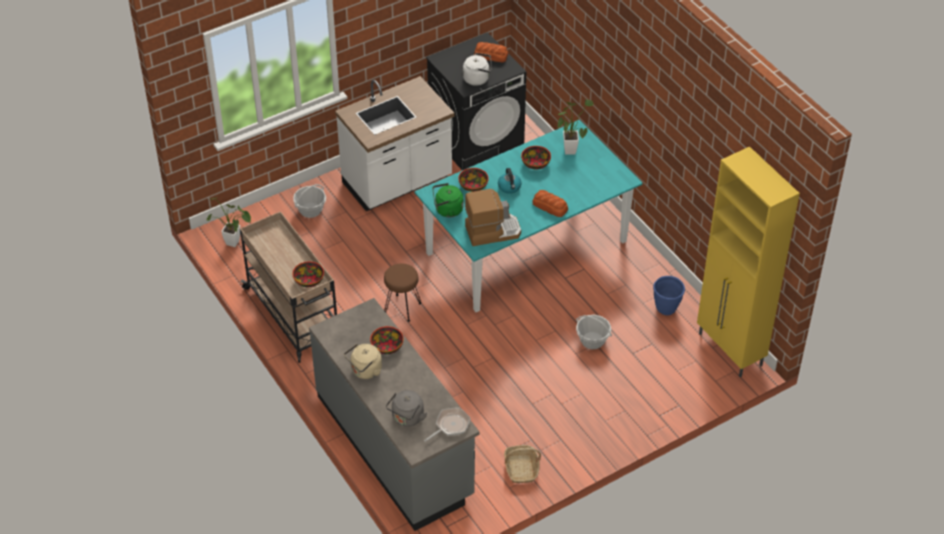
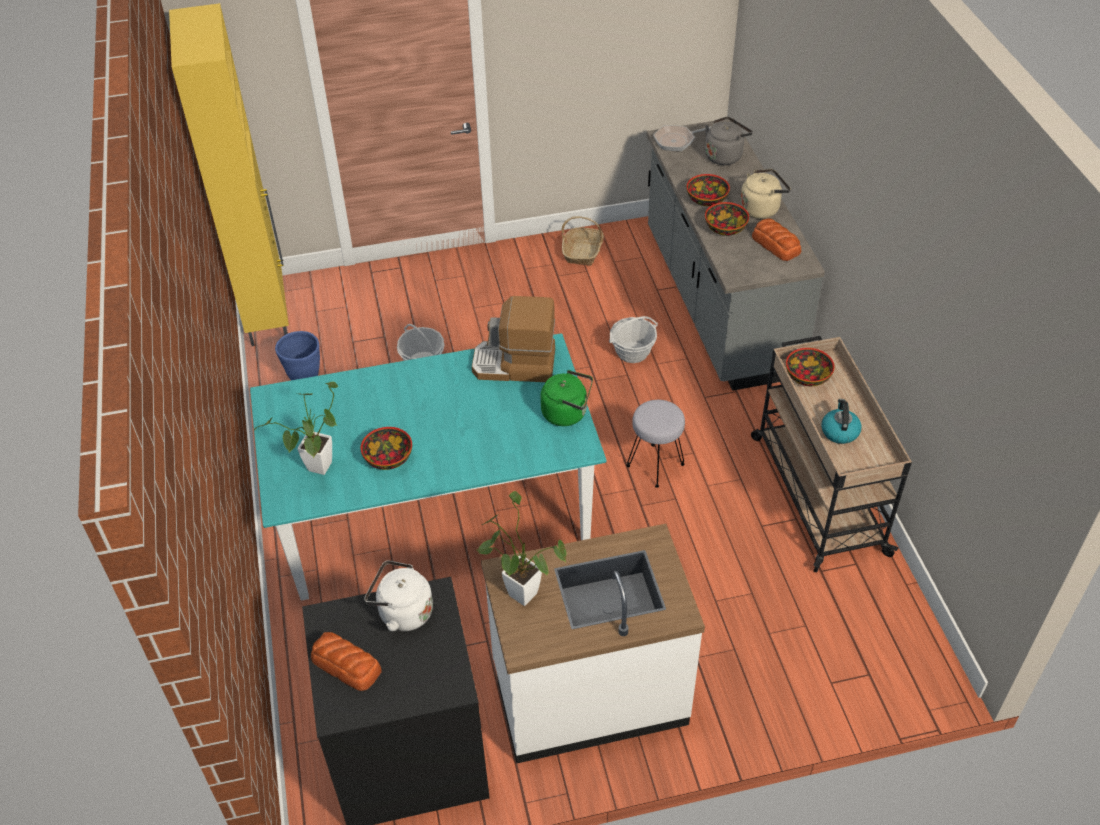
camera: 160 degrees left, 0 degrees up
potted plant [207,197,251,247] -> potted plant moved to [477,491,566,606]
basket [293,184,326,218] -> basket moved to [609,316,658,363]
brown stool [384,263,421,322] -> grey stool [626,400,685,488]
bowl [458,168,489,192] -> bowl moved to [687,174,730,206]
kettle [498,168,521,194] -> kettle moved to [821,399,862,444]
bread [532,190,568,217] -> bread moved to [752,219,801,261]

